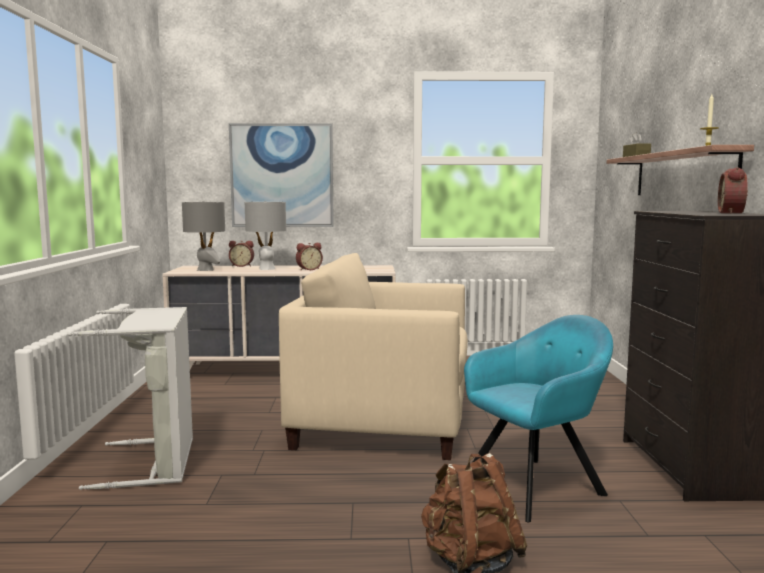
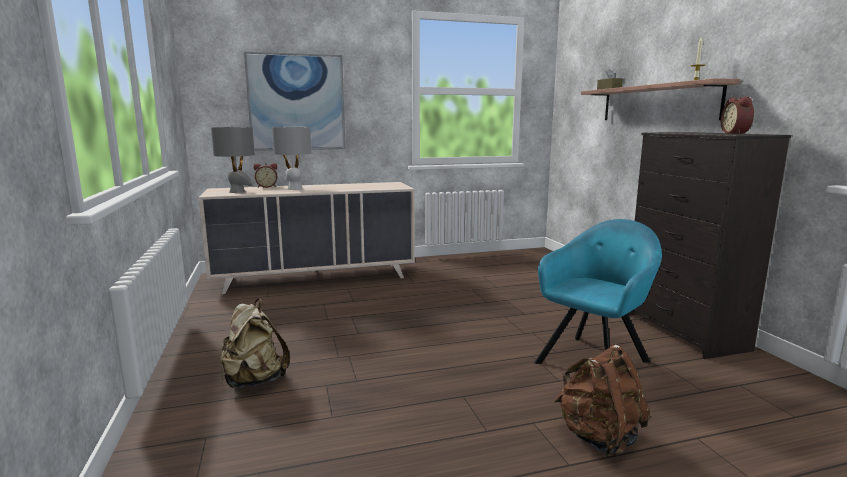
camera: 15 degrees left, 5 degrees up
grey laundry basket [67,307,193,490] -> beige backpack [220,299,290,388]
beige armchair [279,253,468,460] -> none
alarm clock [296,243,323,270] -> none

